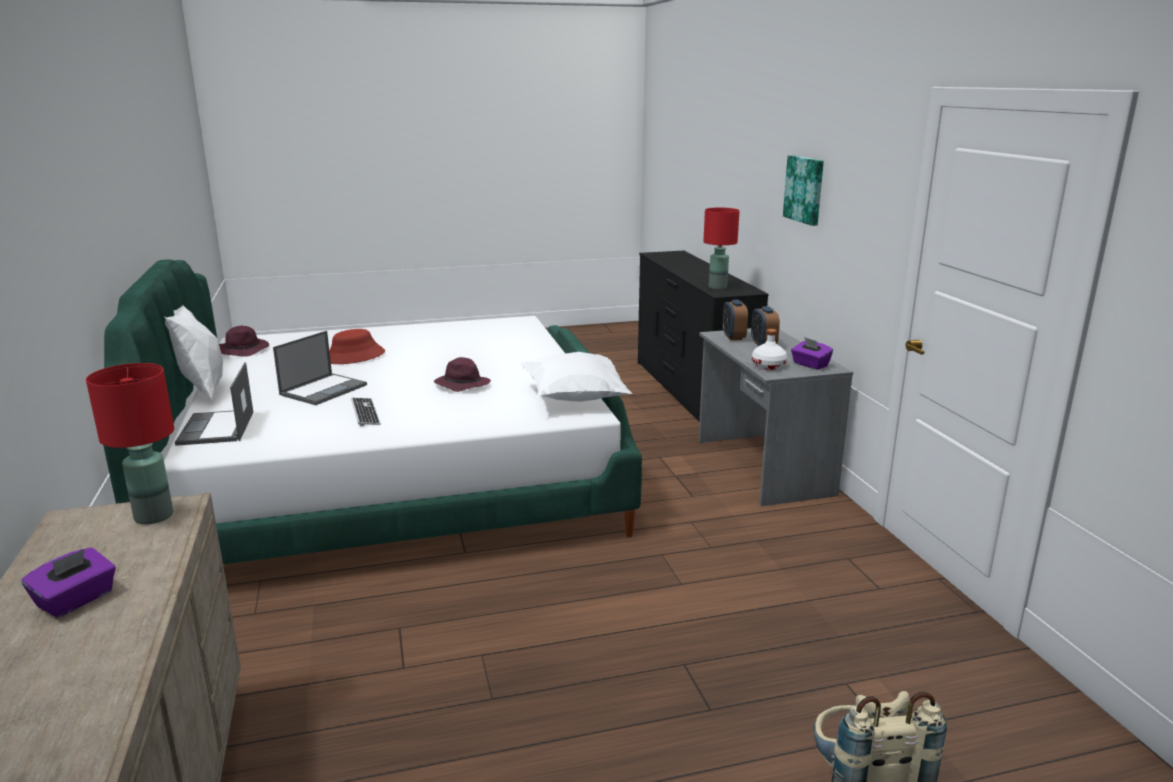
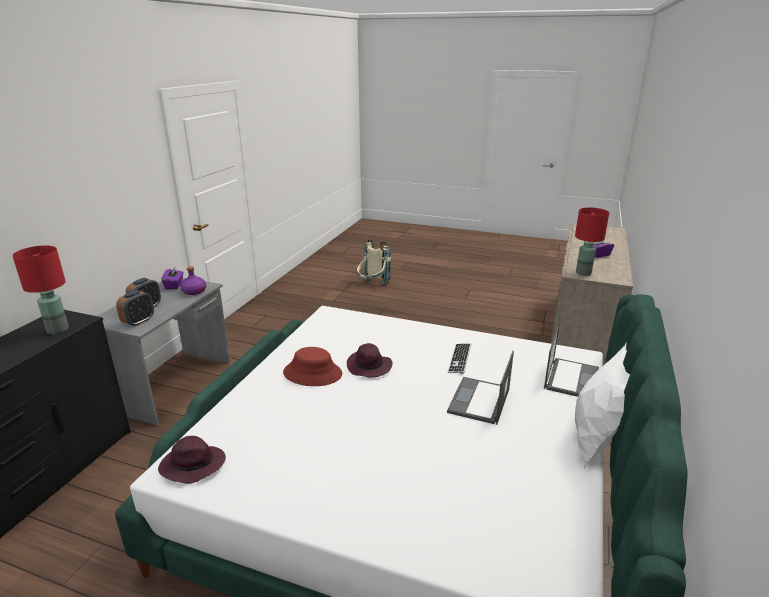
camera: 145 degrees left, 5 degrees up
purple hat [219,326,269,357] -> purple hat moved to [158,436,226,484]
laptop [273,331,367,405] -> laptop turned 45 degrees counterclockwise [447,351,514,425]
red hat [329,329,385,364] -> red hat moved to [283,347,342,386]
white pillow [520,352,633,402] -> none
white bottle [752,329,788,370] -> purple bottle [180,266,206,295]
picture [783,155,824,226] -> none

